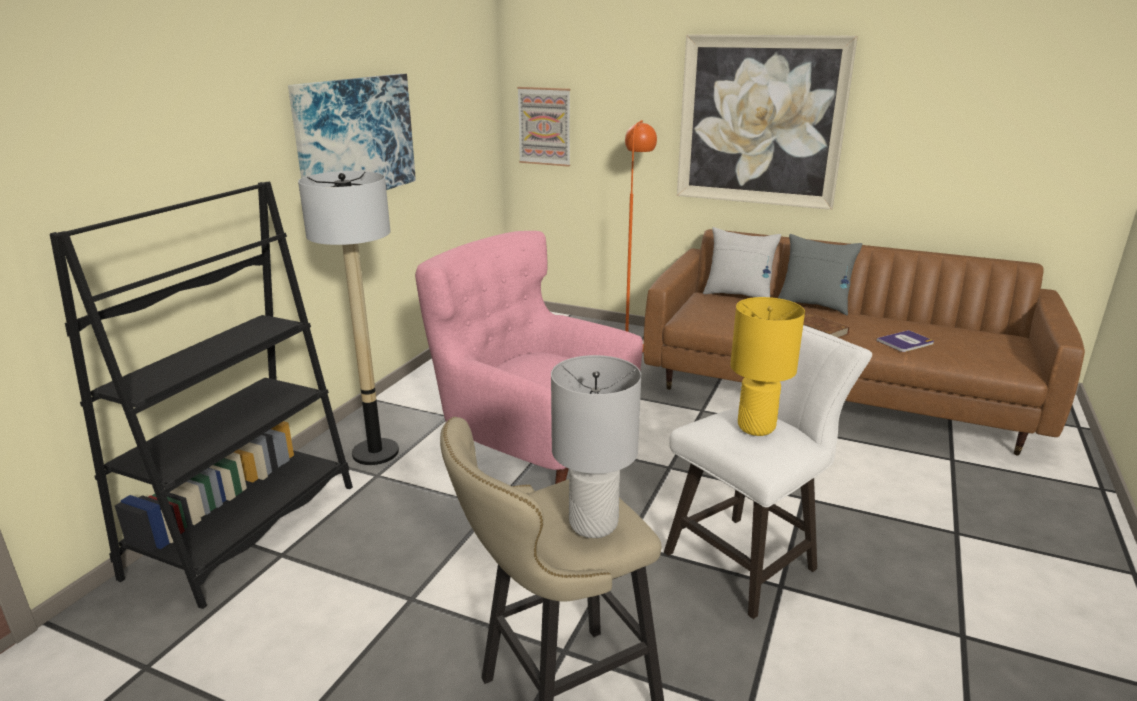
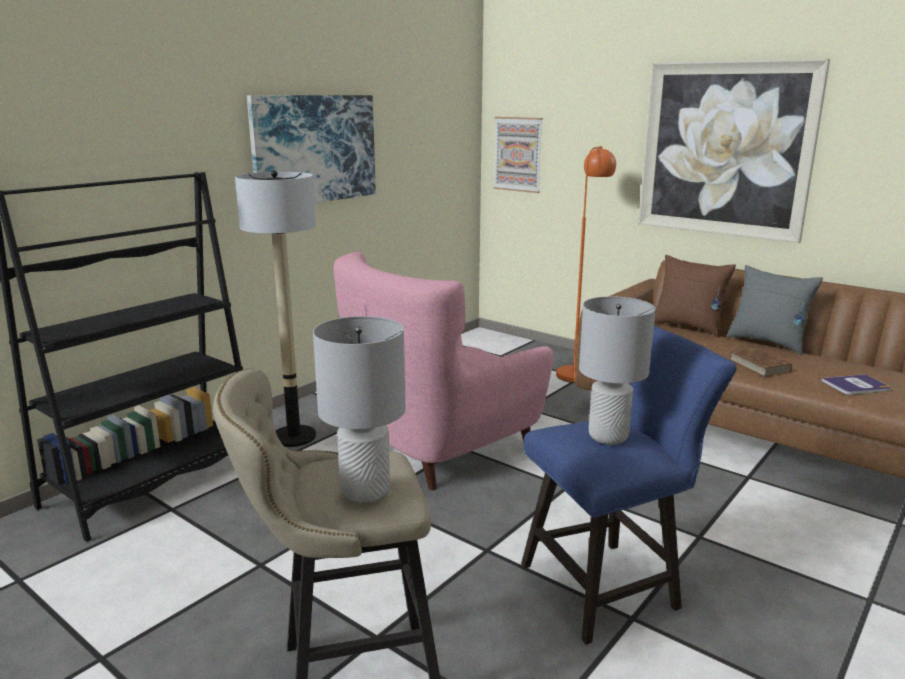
camera: 15 degrees right, 5 degrees down
pink armchair [415,231,643,484] -> pink armchair turned 90 degrees counterclockwise [333,252,553,490]
white stool [664,325,872,619] -> blue stool [521,326,737,645]
grey pillow [703,227,781,297] -> brown pillow [654,255,736,337]
yellow table lamp [730,297,805,436] -> grey table lamp [579,296,656,445]

